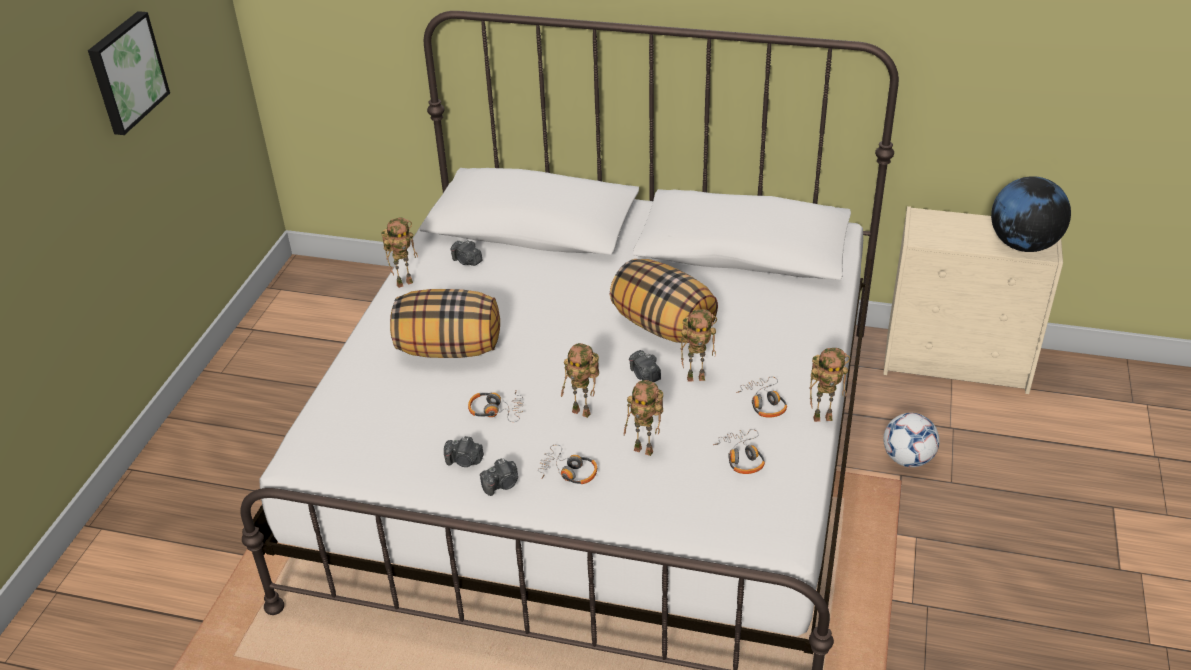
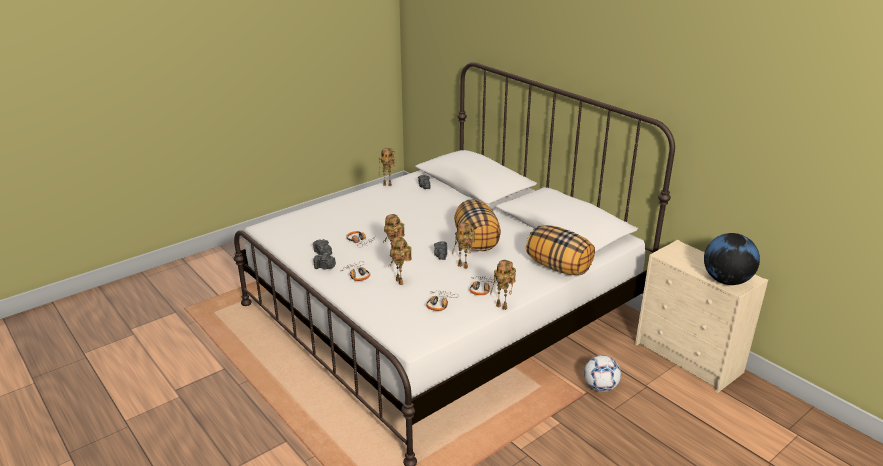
camera: 35 degrees right, 10 degrees down
picture [88,11,170,135] -> none
pillow [390,289,500,358] -> pillow moved to [526,225,595,275]

